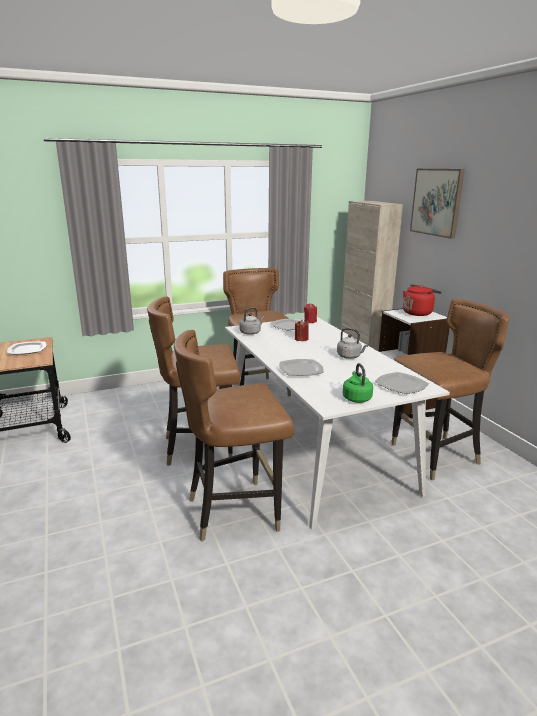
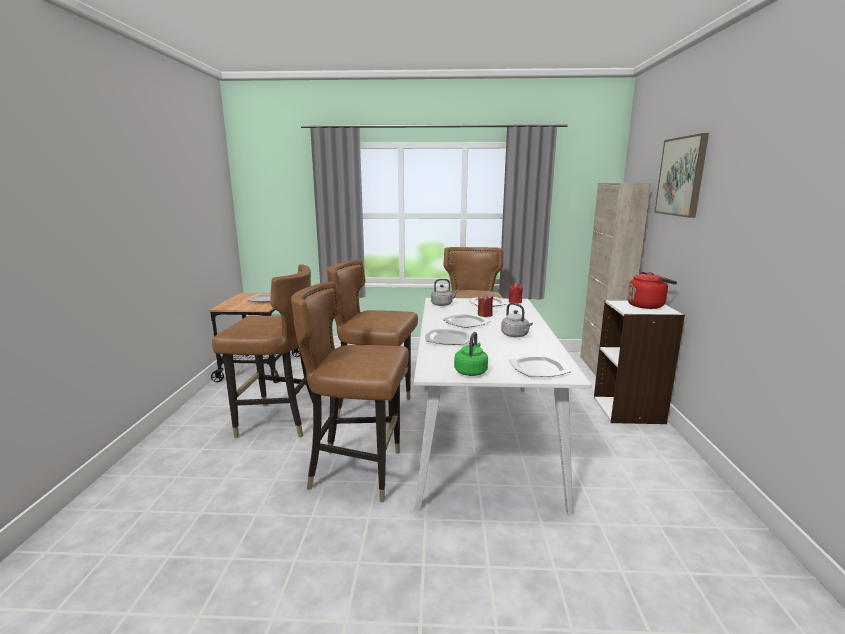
camera: 25 degrees right, 5 degrees down
brown chair [391,298,509,480] -> brown chair moved to [212,264,313,438]
none -> plate [443,314,490,328]

